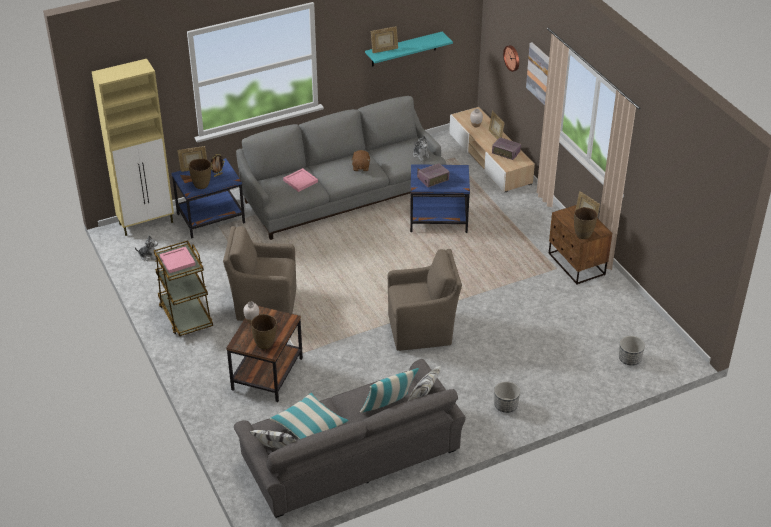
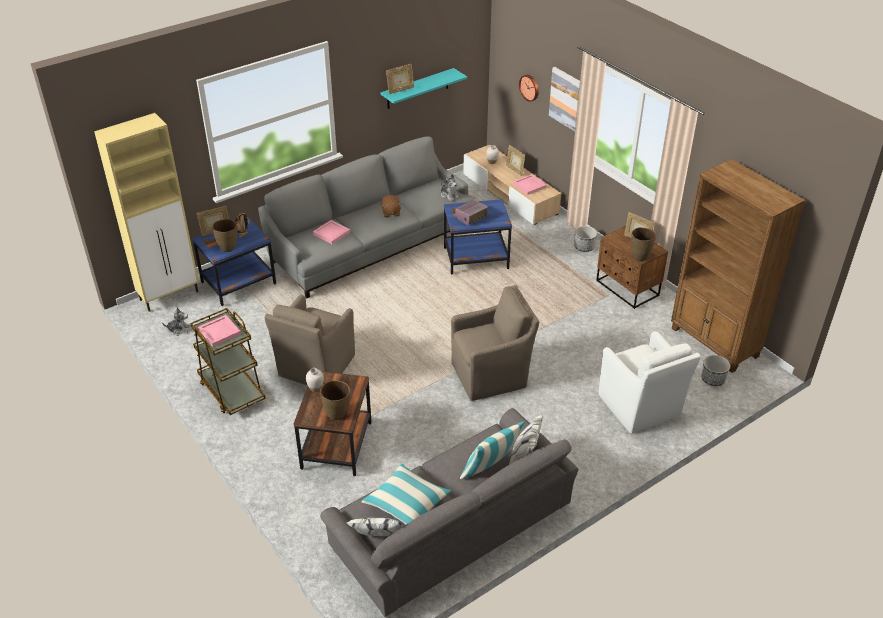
camera: 10 degrees left, 0 degrees up
brown armchair [223,226,296,321] -> brown armchair turned 60 degrees counterclockwise [264,295,355,385]
radio [492,137,521,160] -> pink tray [513,174,547,195]
planter [494,381,520,413] -> planter moved to [574,226,597,252]
none -> white armchair [598,331,701,434]
none -> brown bookcase [671,159,805,373]

